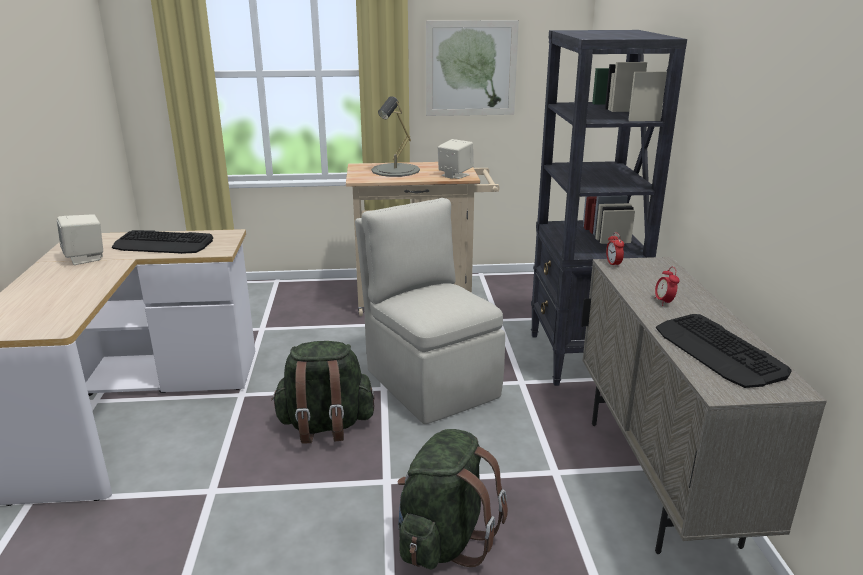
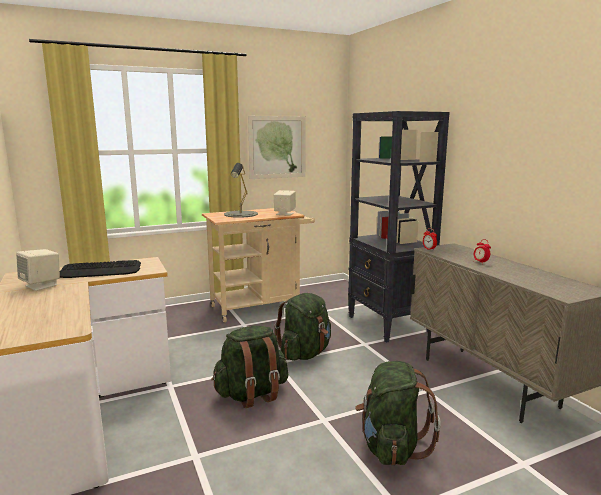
camera: 20 degrees left, 10 degrees down
beige chair [355,198,505,424] -> green backpack [275,293,331,361]
keyboard [656,314,792,388] -> none

